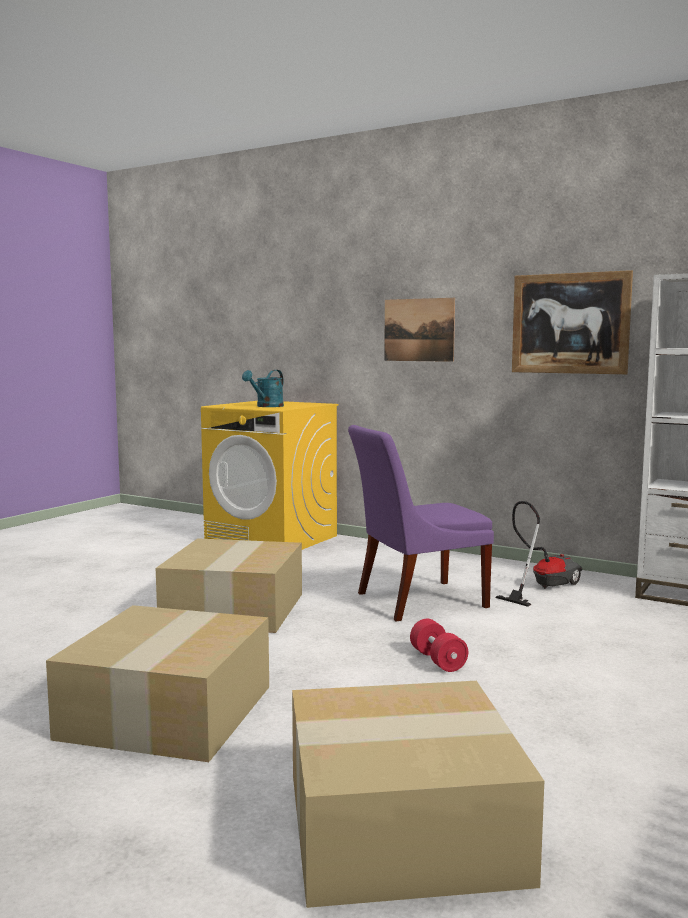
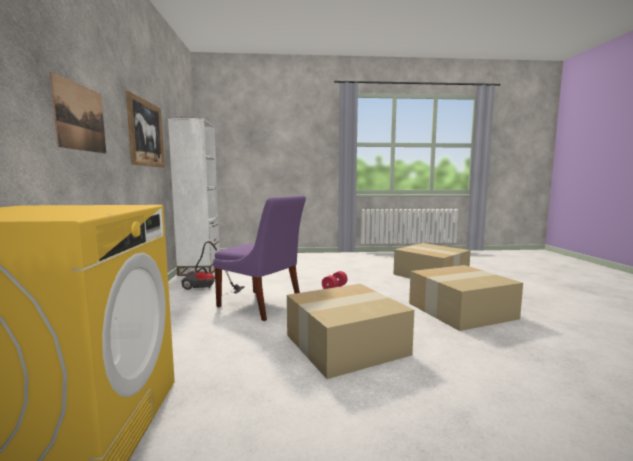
camera: 125 degrees left, 0 degrees up
turquoise watering can [242,370,284,407] -> none

